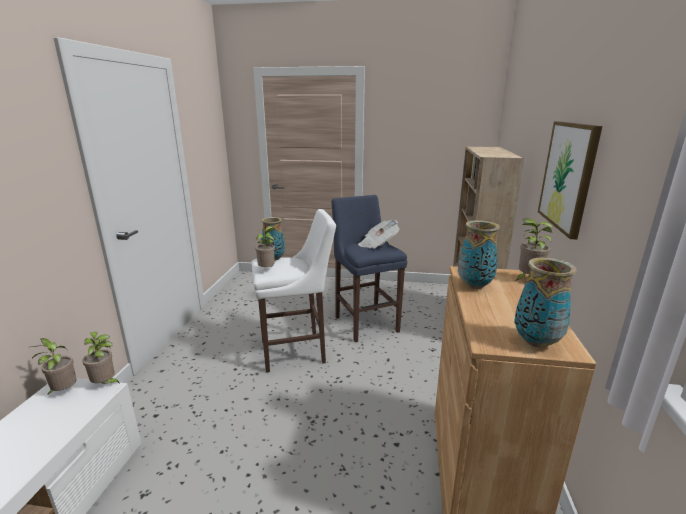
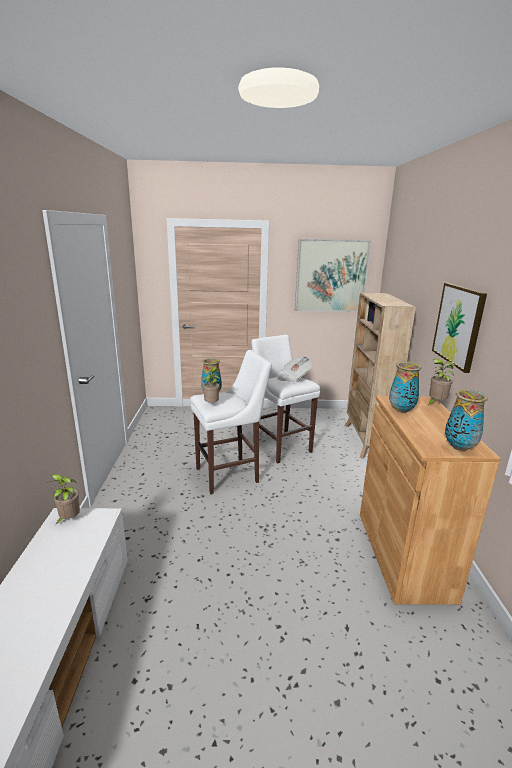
camera: 10 degrees left, 0 degrees up
potted plant [83,331,120,384] -> none
blue stool [332,195,407,342] -> white stool [251,335,320,463]
none -> picture [295,239,371,312]

